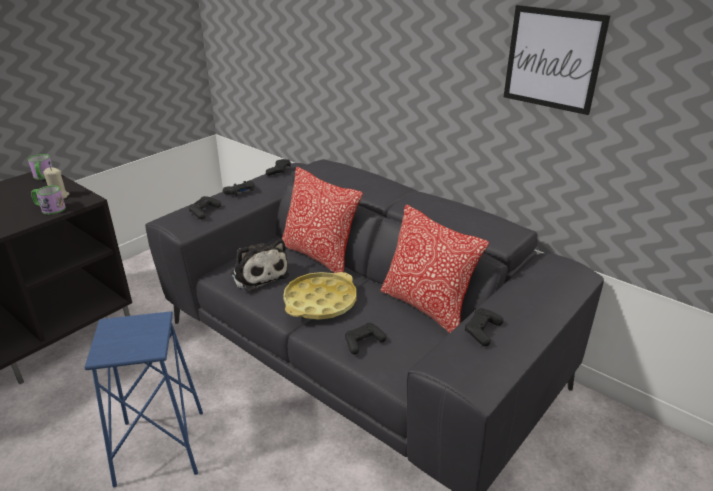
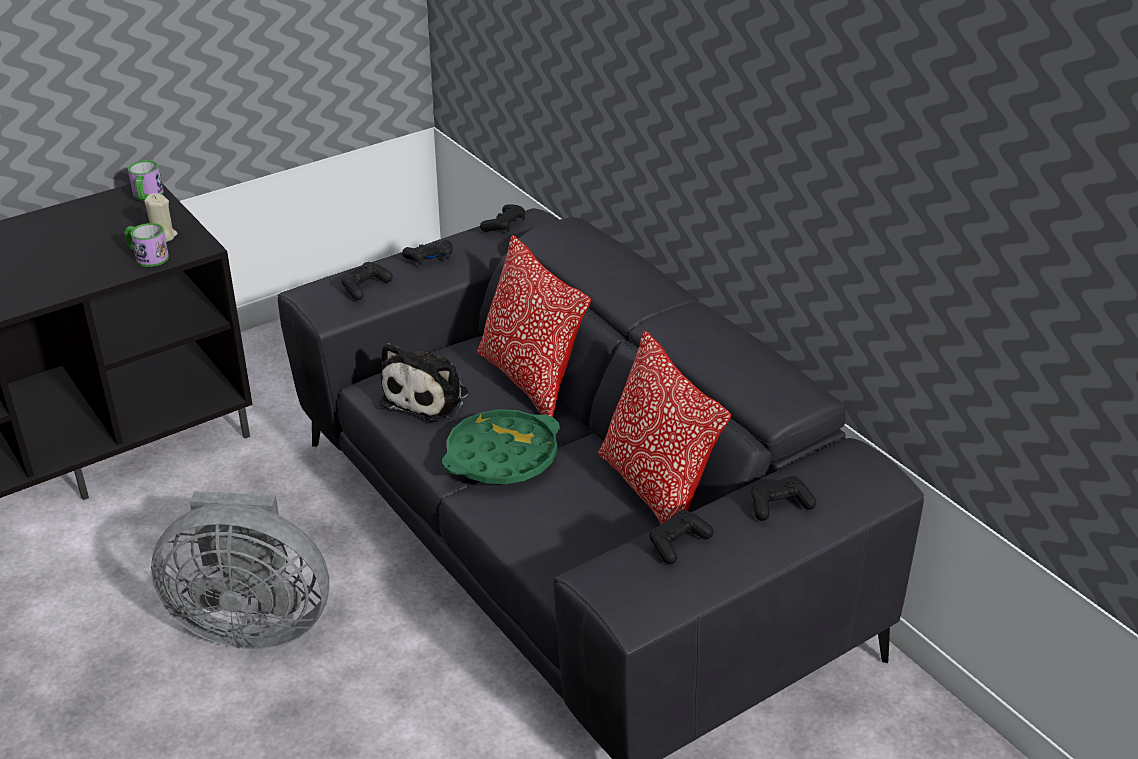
camera: 15 degrees right, 5 degrees up
blue stool [84,311,203,487] -> grey fan [151,491,329,649]
plush toy [231,239,289,292] -> plush toy turned 45 degrees clockwise [379,343,469,422]
yellow tray [283,272,357,320] -> green tray [442,409,560,485]
black game controller [345,323,386,355] -> black game controller moved to [751,476,816,521]
picture [504,5,610,115] -> none

